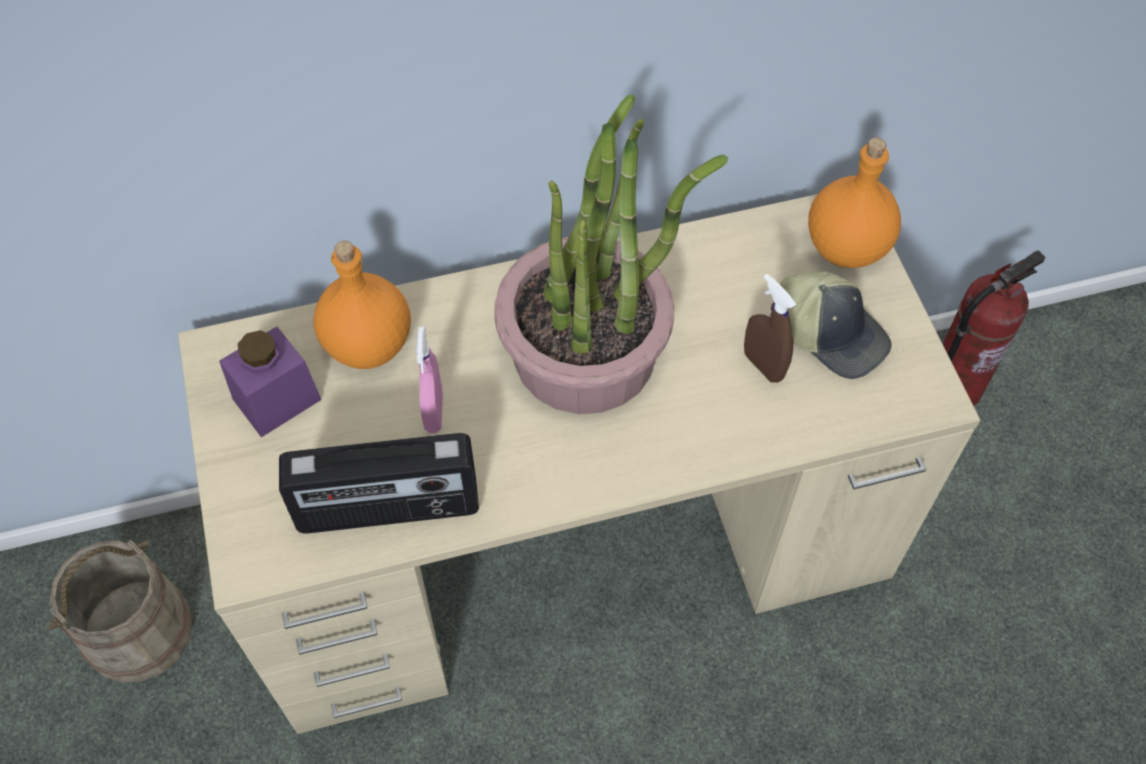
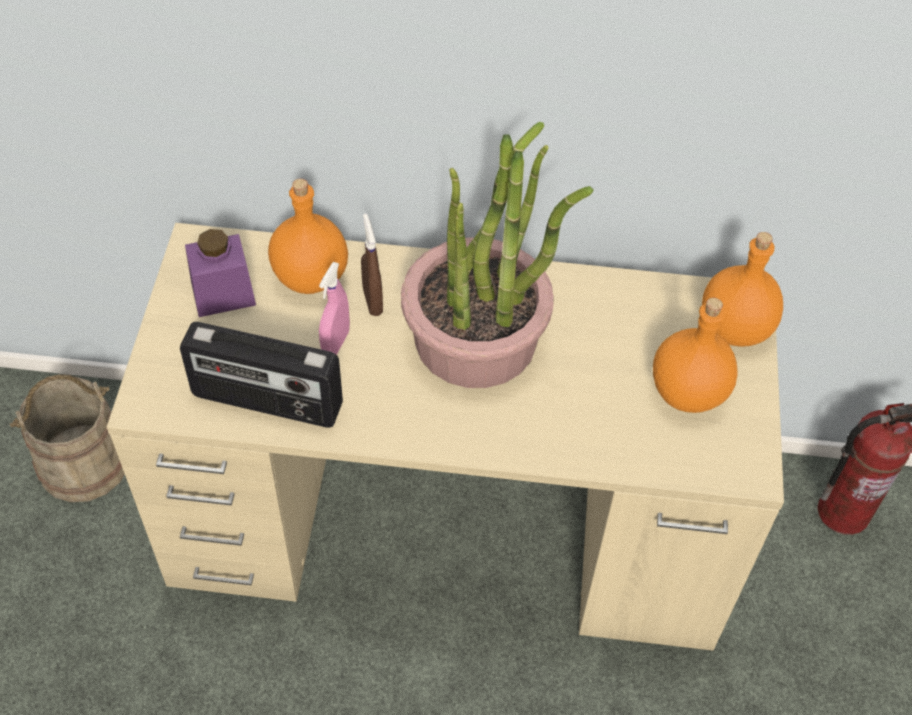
camera: 20 degrees right, 5 degrees down
brown spray bottle [744,274,796,383] -> brown spray bottle moved to [361,213,383,316]
cap [780,271,892,379] -> orange bottle [653,298,738,413]

